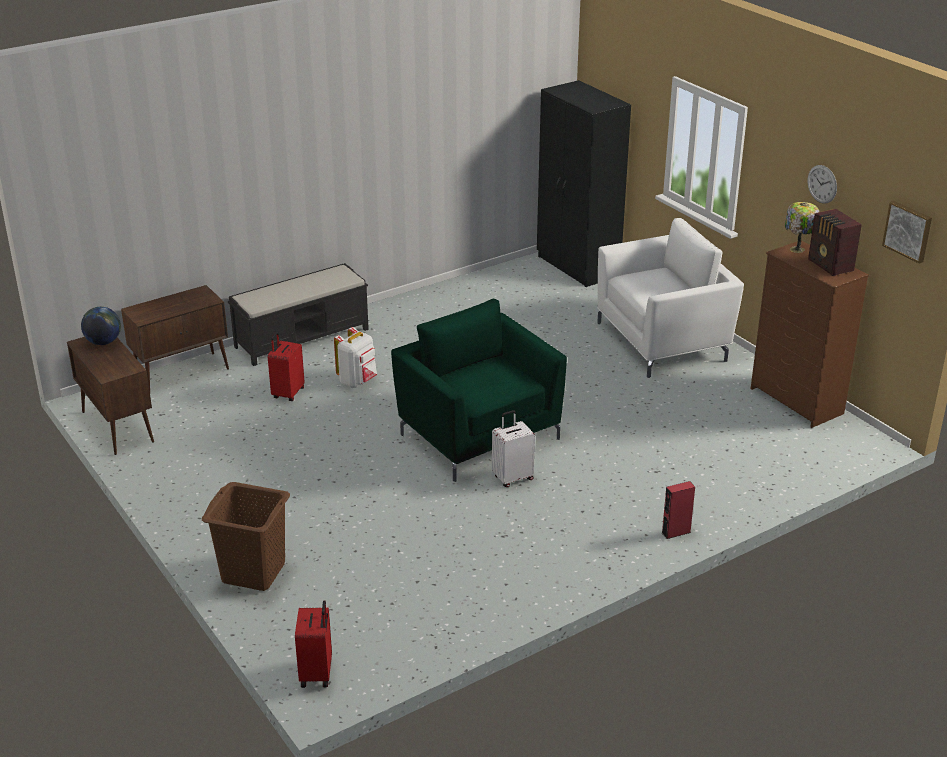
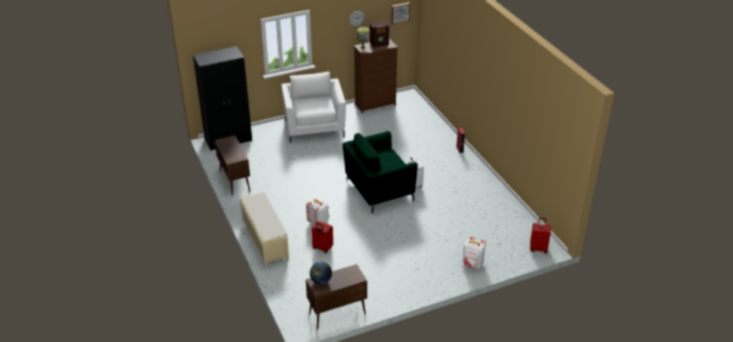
camera: 80 degrees left, 5 degrees up
brown cabinet [121,285,229,391] -> brown cabinet moved to [215,136,250,196]
brown laundry basket [202,482,290,591] -> white backpack [462,236,486,269]
black bench [228,263,369,366] -> beige bench [239,192,289,267]

